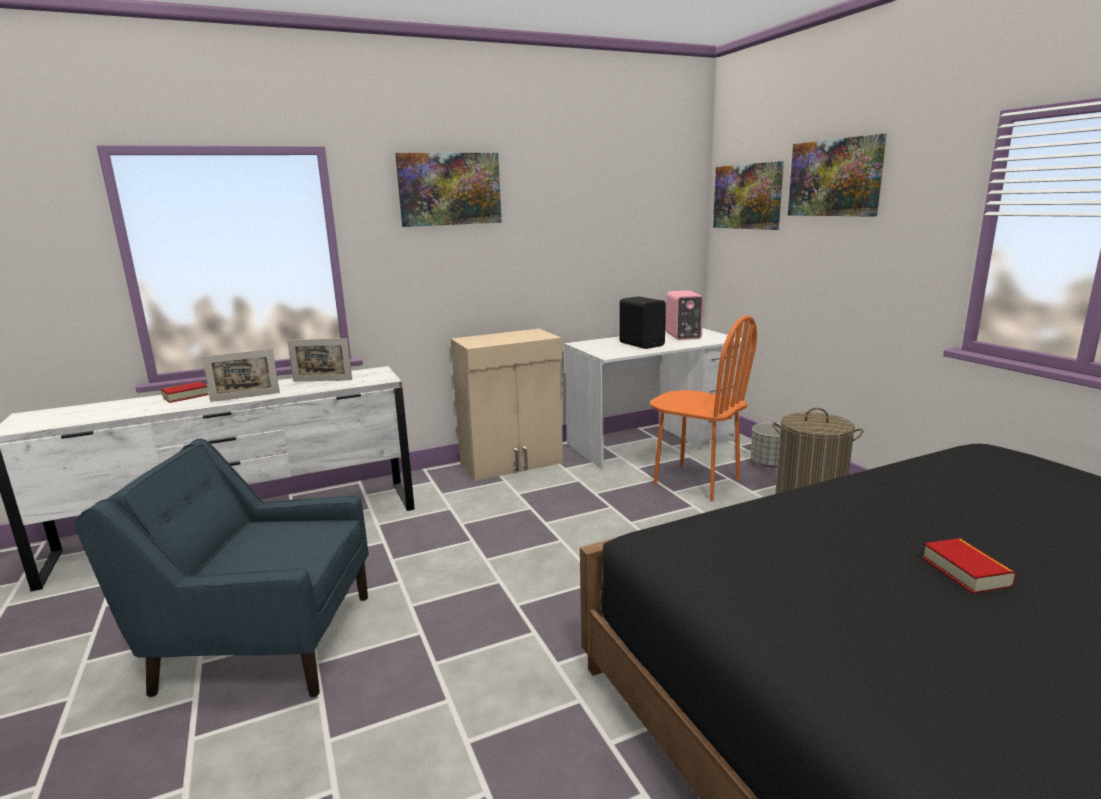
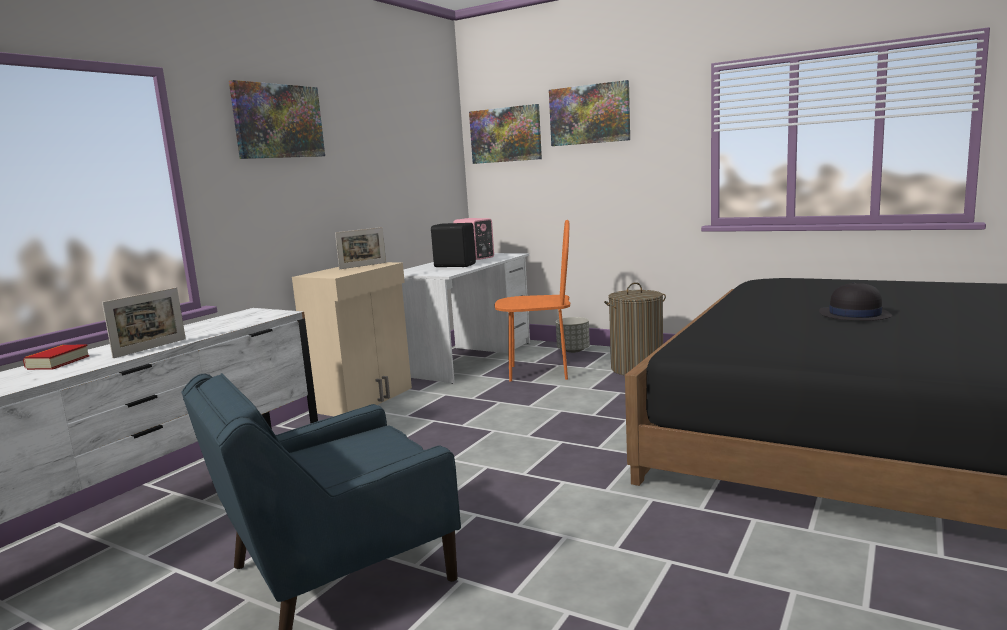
camera: 35 degrees left, 5 degrees down
picture frame [287,338,352,382] -> picture frame moved to [335,227,386,269]
book [922,538,1016,594] -> black hat [819,282,893,321]

